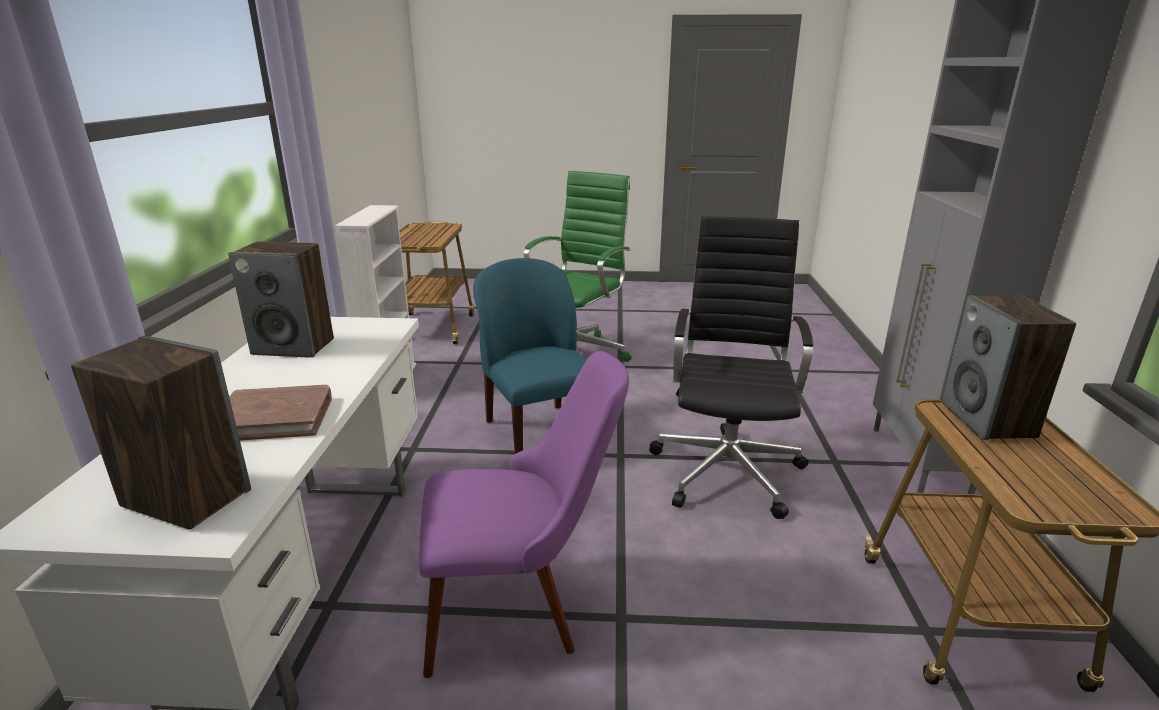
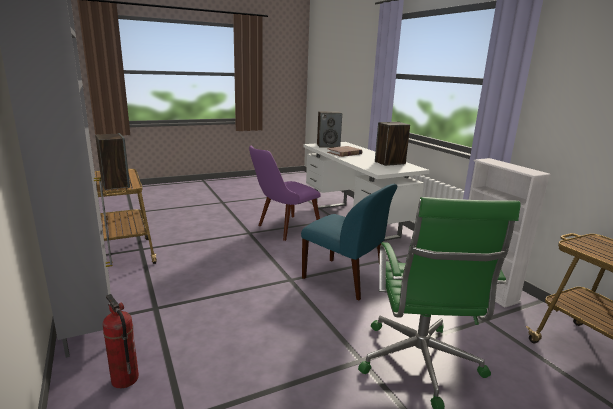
camera: 150 degrees right, 5 degrees down
black office chair [649,216,813,519] -> none
none -> fire extinguisher [102,294,139,388]

